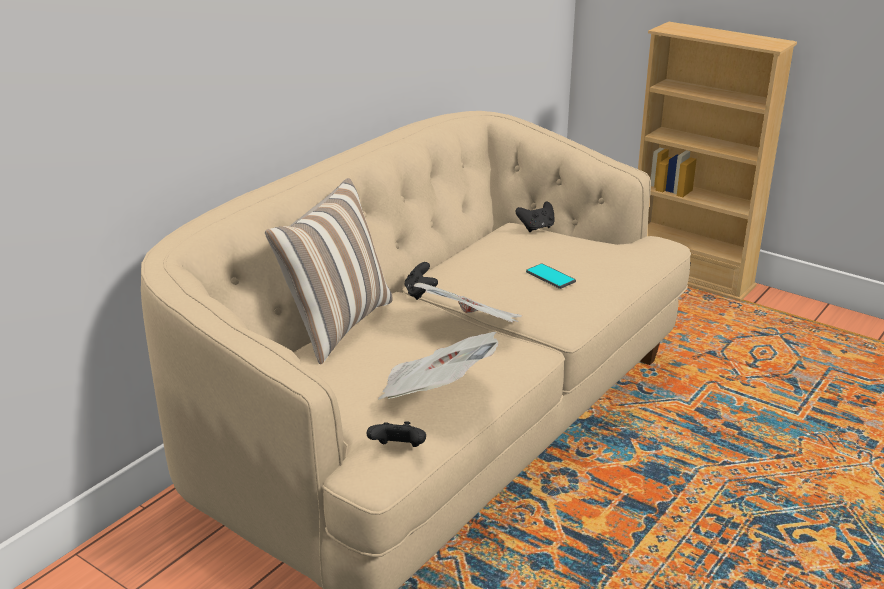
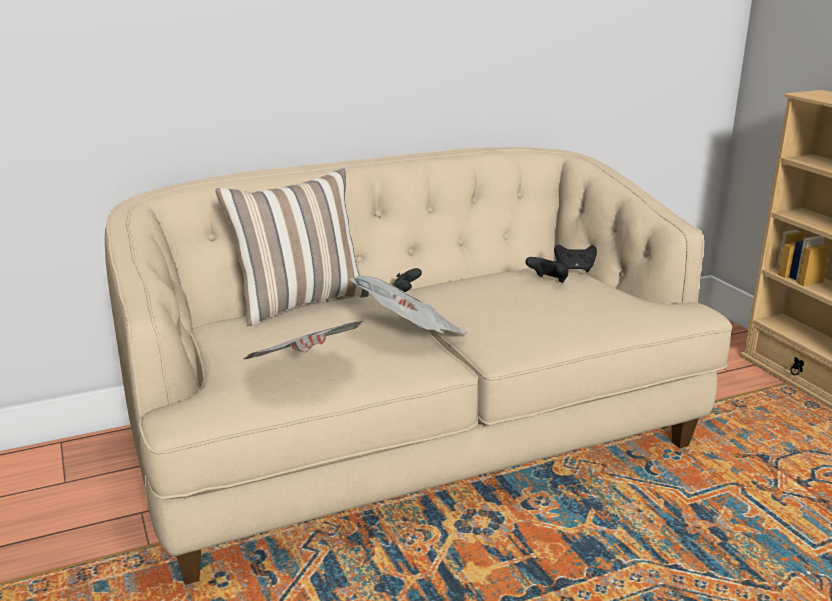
camera: 30 degrees right, 5 degrees down
black game controller [367,421,426,447] -> black game controller moved to [525,257,568,283]
phone [526,263,576,289] -> none

